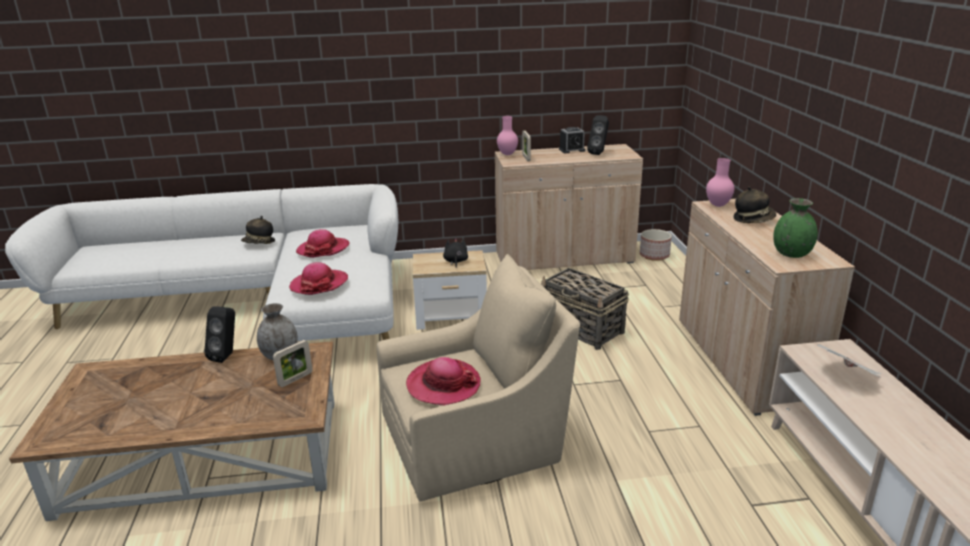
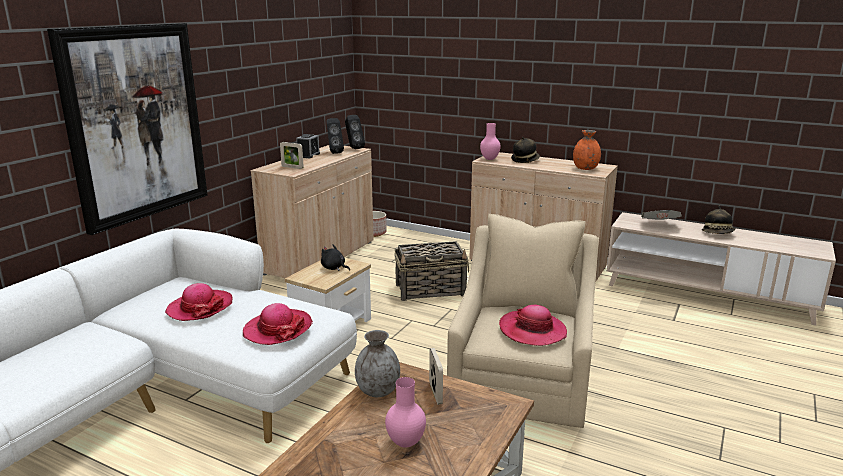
camera: 55 degrees left, 5 degrees down
black speaker [204,306,235,363] -> black speaker moved to [345,115,365,149]
hat [241,216,275,244] -> hat moved to [702,206,735,234]
pink vase [497,116,518,155] -> pink vase moved to [385,377,426,448]
green vase [773,198,818,258] -> orange vase [573,130,601,170]
none -> picture [47,23,208,235]

